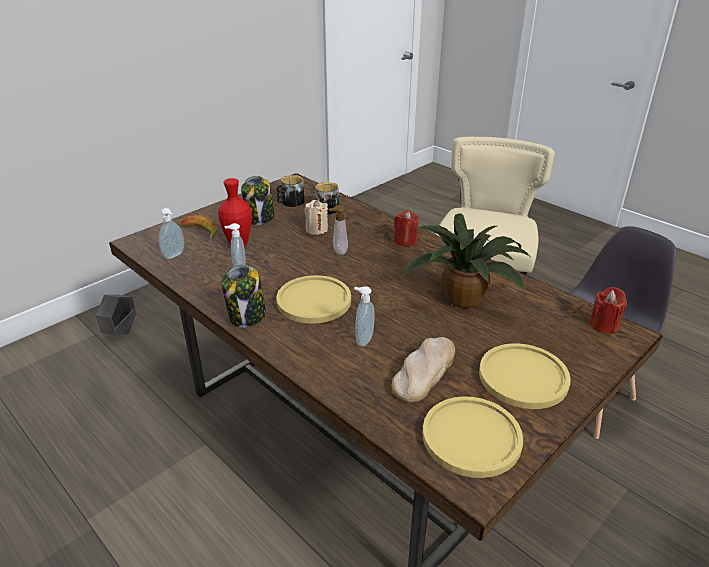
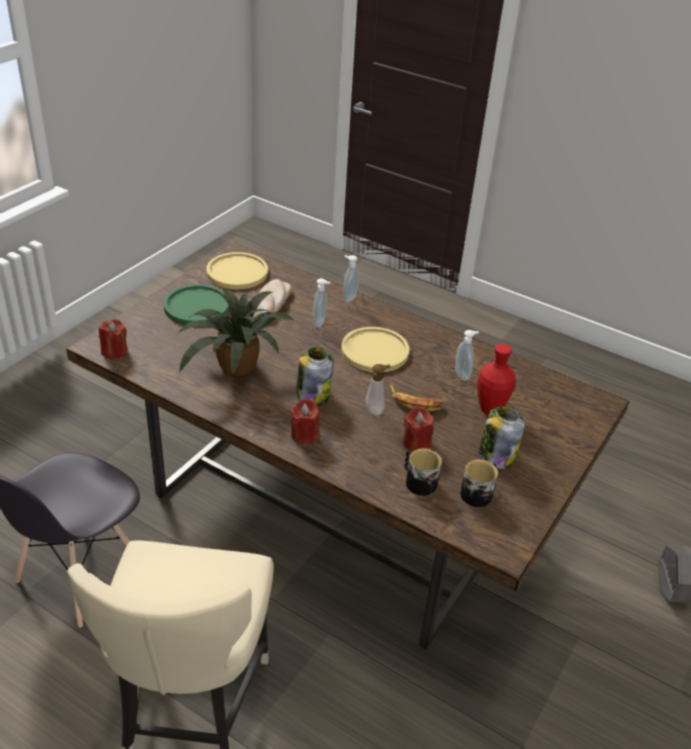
camera: 165 degrees right, 5 degrees up
soap dispenser [159,208,184,259] -> soap dispenser moved to [343,255,359,303]
banana [178,215,217,239] -> banana moved to [390,384,444,411]
jar [221,265,266,328] -> jar moved to [296,347,334,406]
beige candle [305,200,328,235] -> red candle [403,406,434,451]
yellow plate [479,343,571,409] -> green plate [164,284,229,325]

